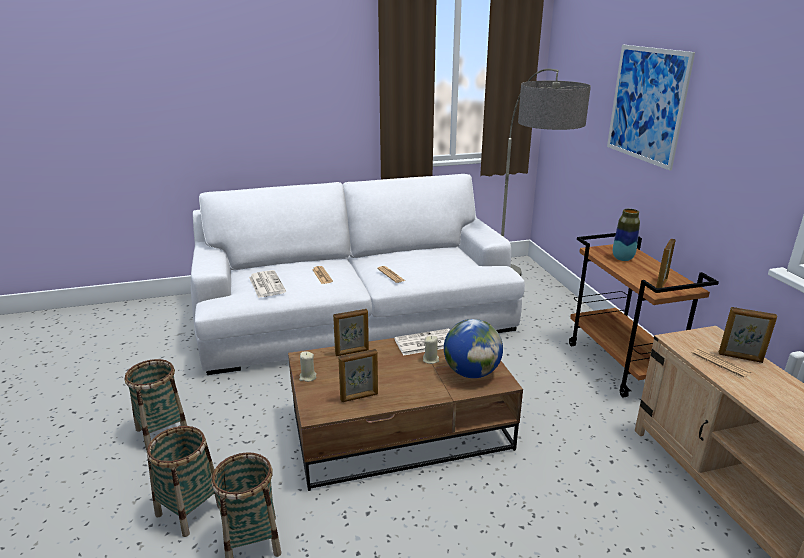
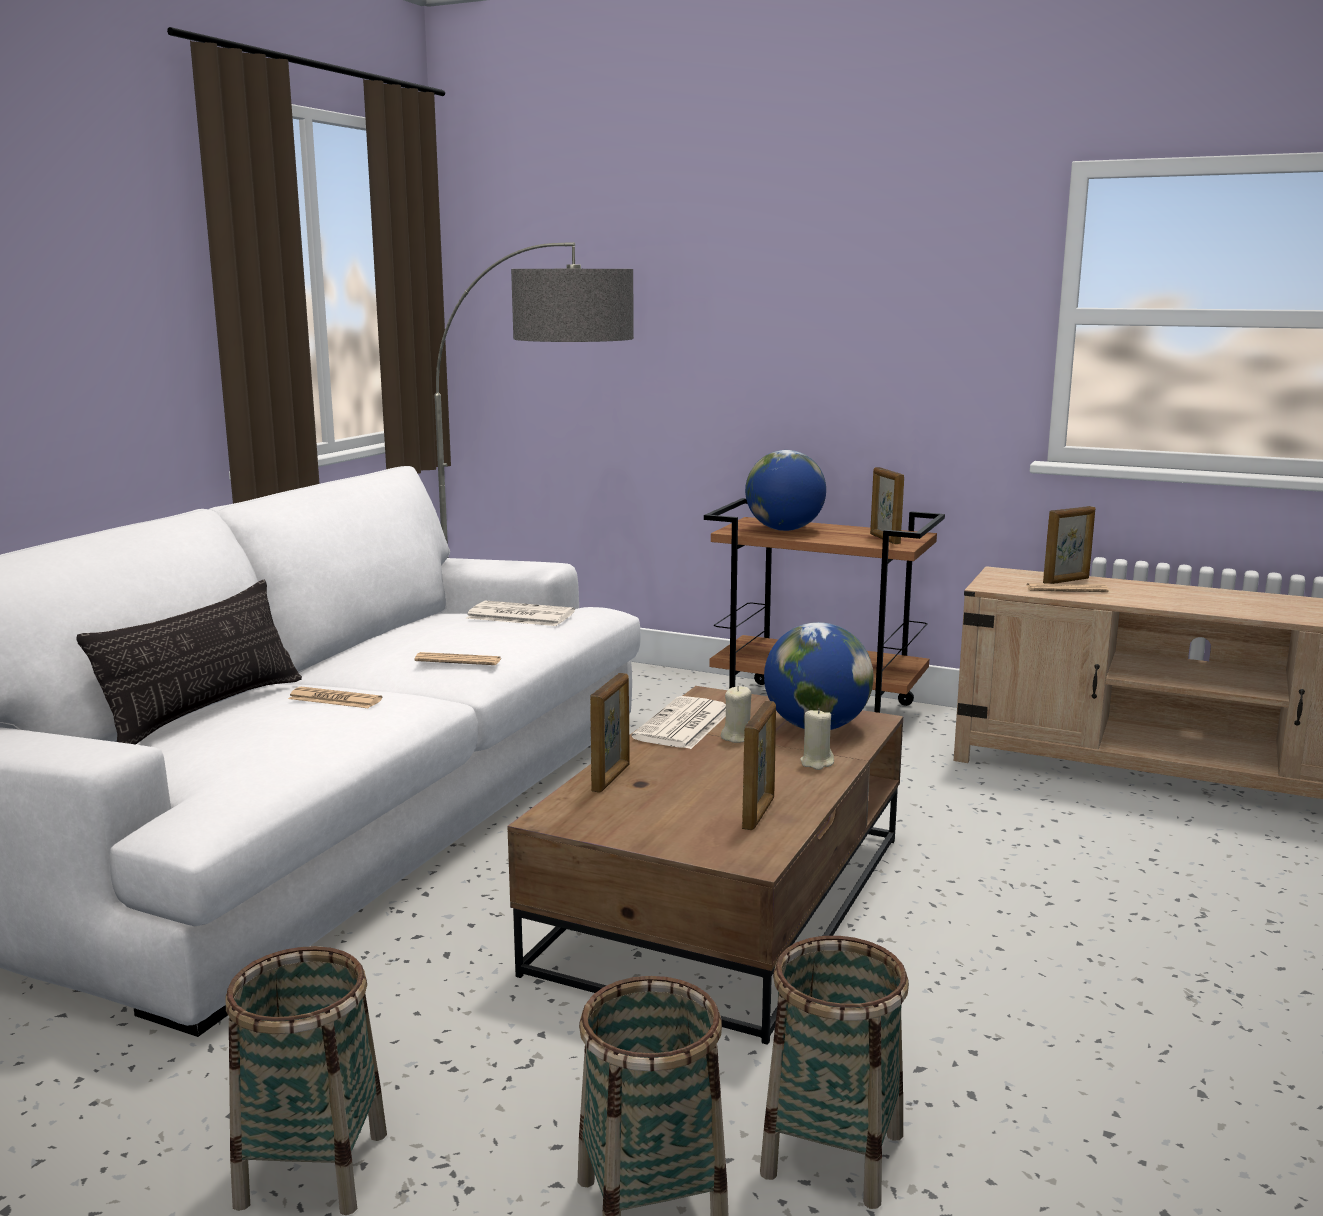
camera: 50 degrees left, 10 degrees down
newspaper [249,270,286,298] -> newspaper moved to [466,600,575,626]
beige candle [299,351,317,382] -> beige candle moved to [800,708,834,770]
picture [607,45,695,171] -> none
vase [613,209,640,261] -> globe [745,450,826,531]
none -> pillow [77,580,302,744]

